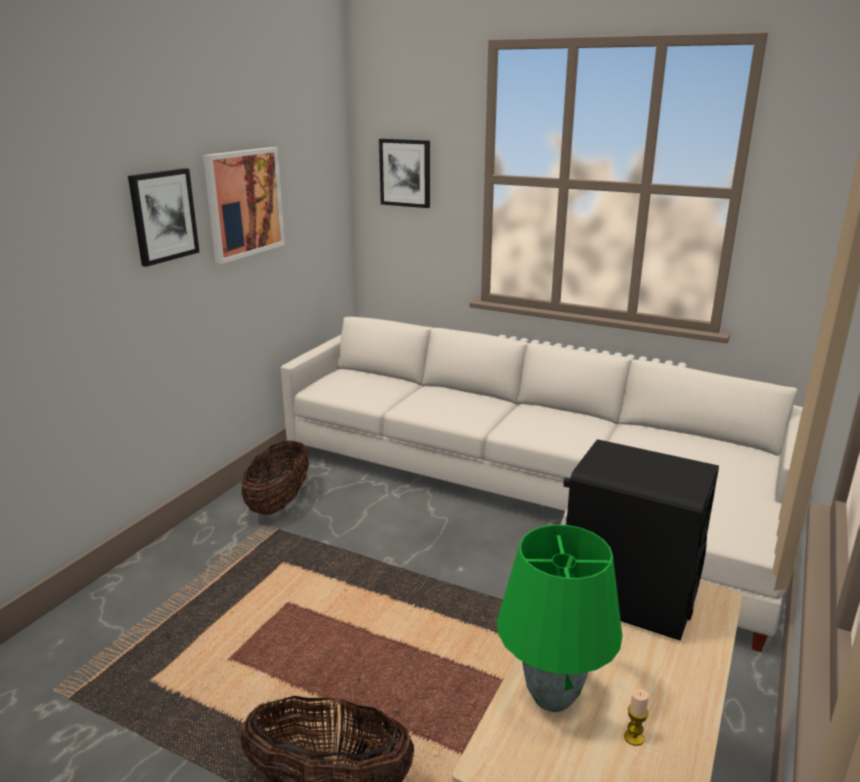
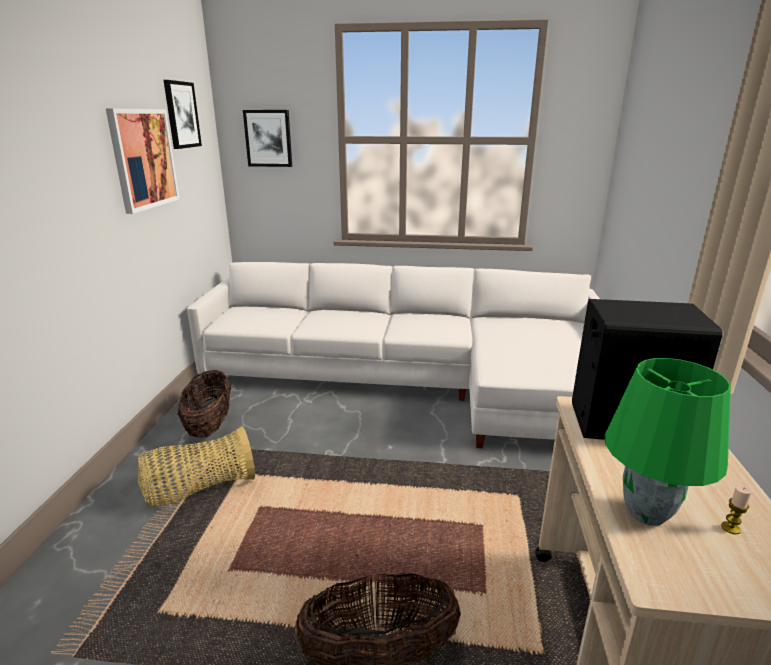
camera: 20 degrees left, 0 degrees up
picture [128,168,199,267] -> picture moved to [164,80,202,149]
none -> basket [138,426,255,507]

